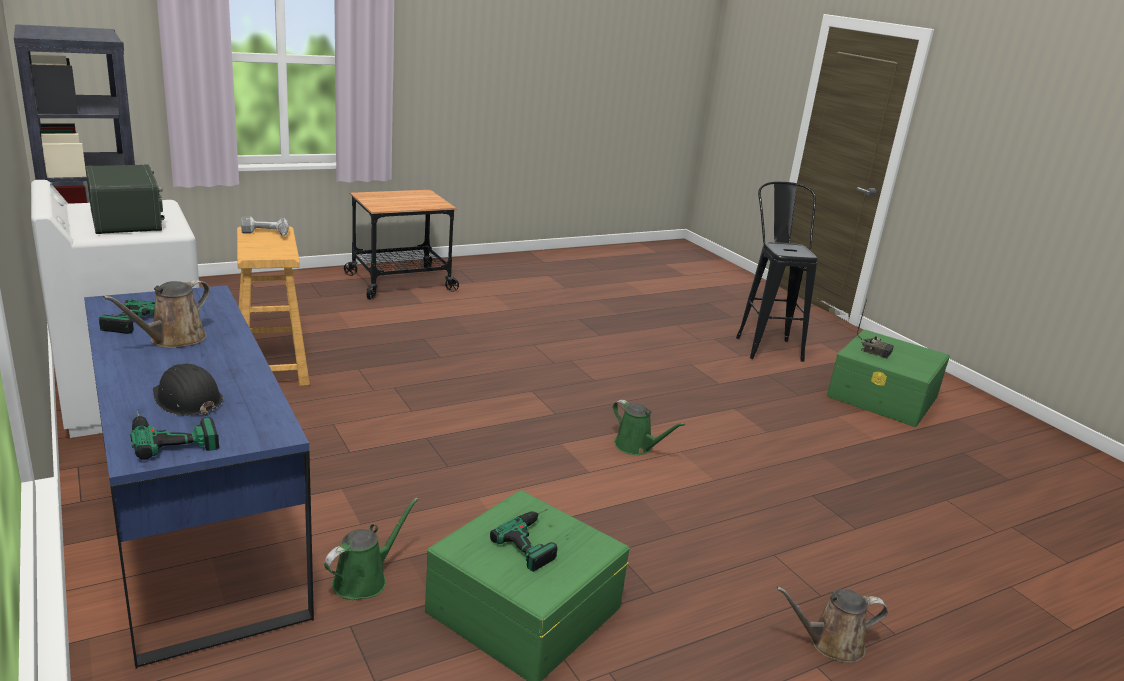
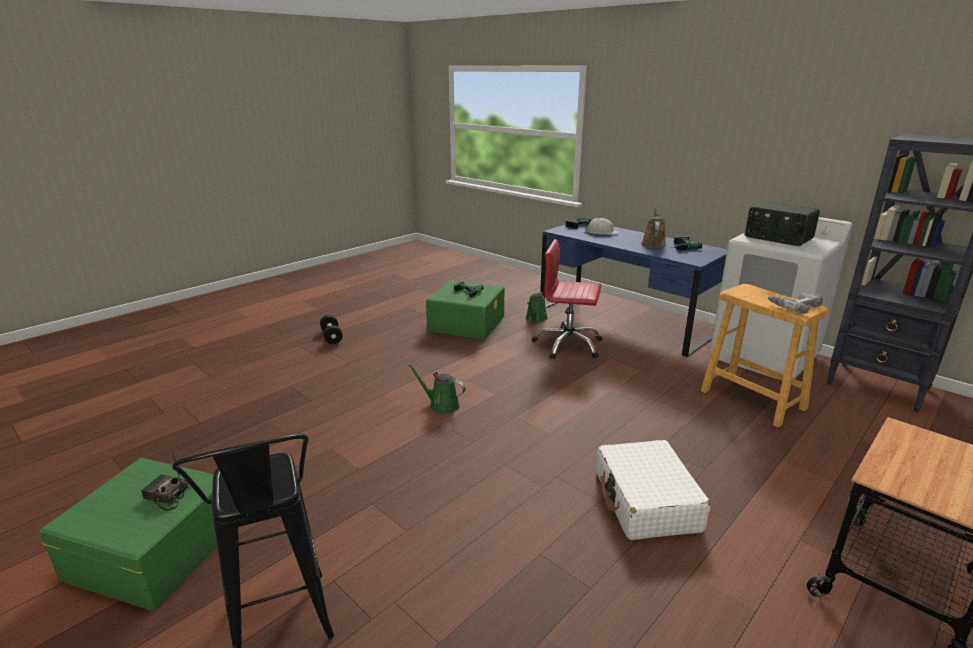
camera: 165 degrees right, 0 degrees up
black hard hat [153,364,223,416] -> white hard hat [585,218,619,235]
brown watering can [776,586,888,663] -> black dumbbell [320,315,343,344]
none -> red office chair [532,239,602,359]
none -> white suitcase [596,440,711,540]

